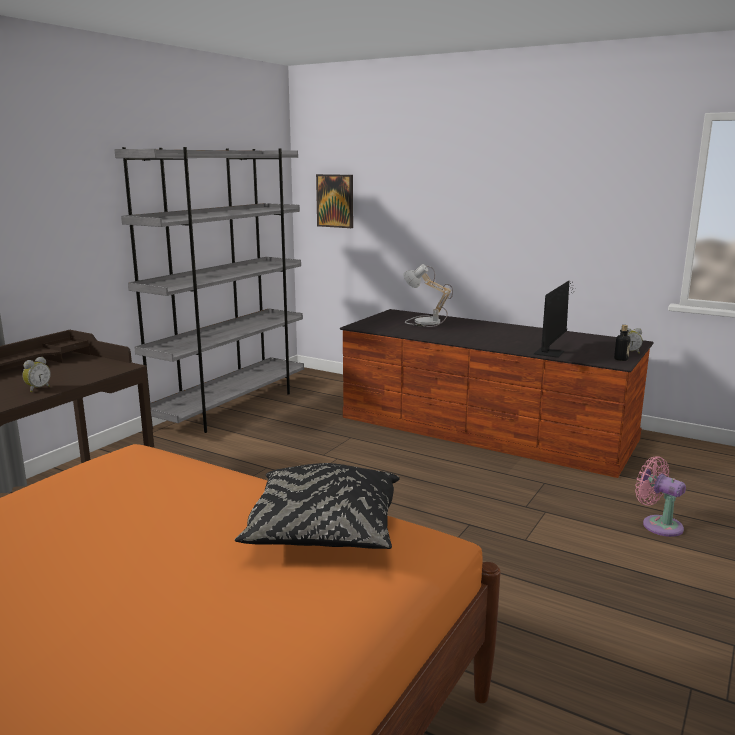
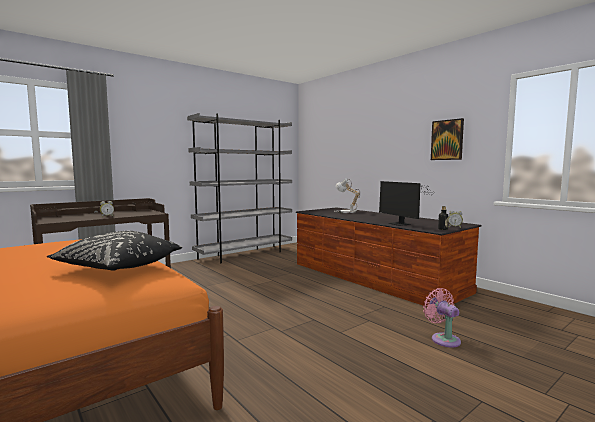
camera: 20 degrees right, 10 degrees down
picture [316,174,353,228] -> picture moved to [431,118,464,160]
monitor [534,280,574,358] -> monitor turned 105 degrees clockwise [379,181,435,226]

